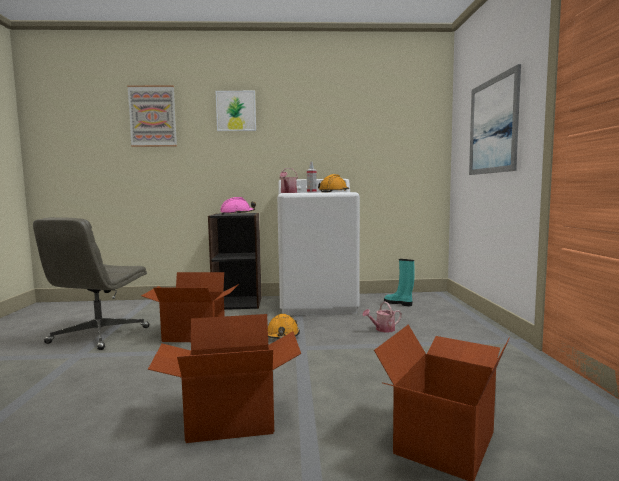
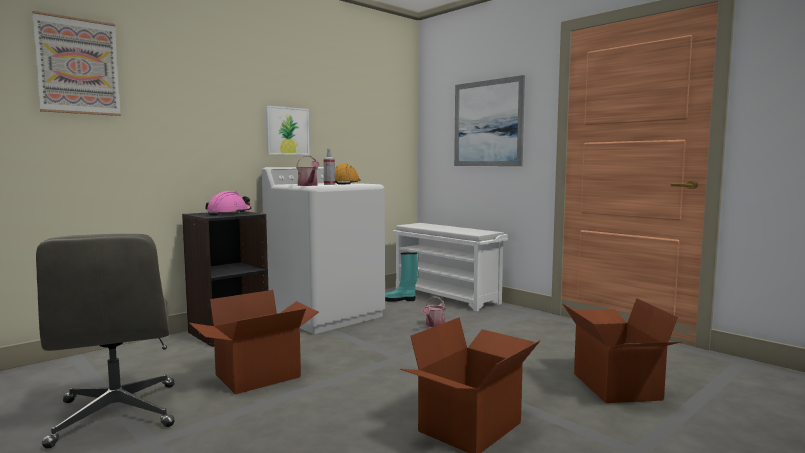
camera: 40 degrees left, 0 degrees up
picture [216,91,256,131] -> picture moved to [266,106,309,155]
orange hard hat [268,314,300,339] -> none
none -> white shoe rack [392,223,508,311]

